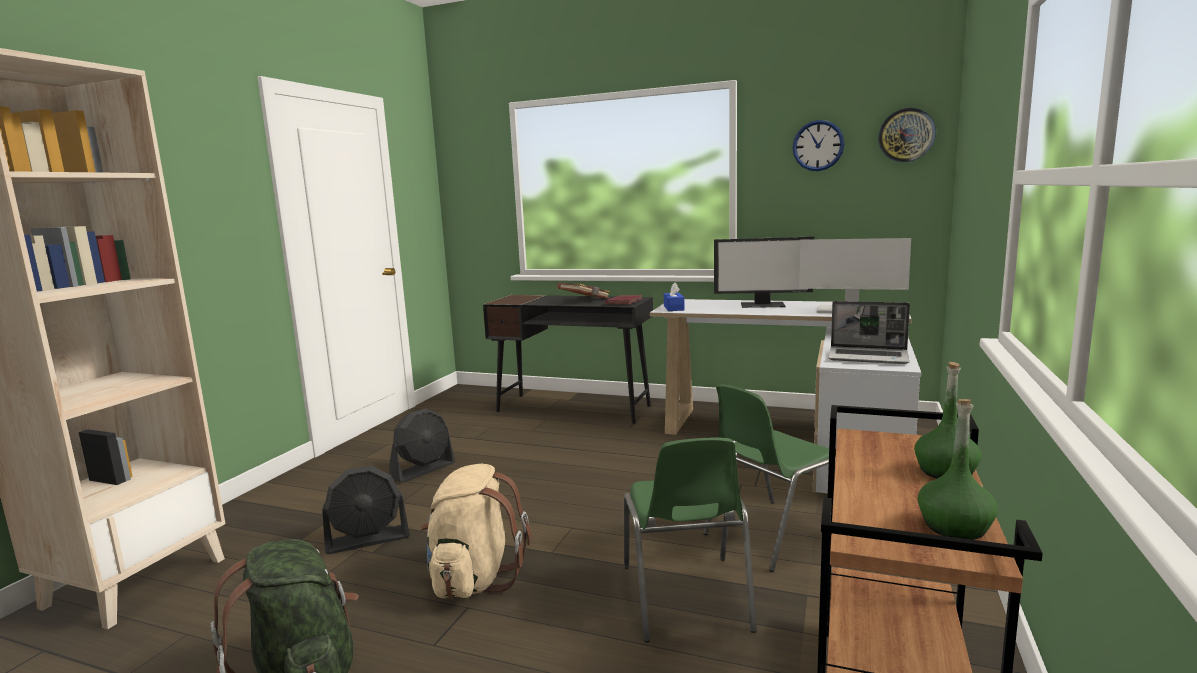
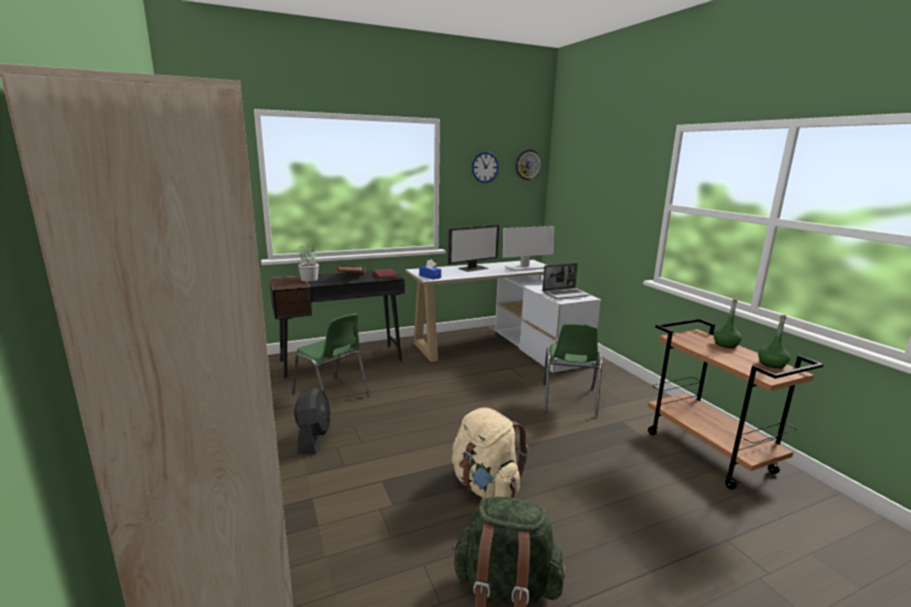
camera: 45 degrees left, 5 degrees up
black fan [322,465,410,554] -> none
green chair [624,438,757,642] -> green chair moved to [292,314,370,397]
none -> potted plant [298,244,319,281]

